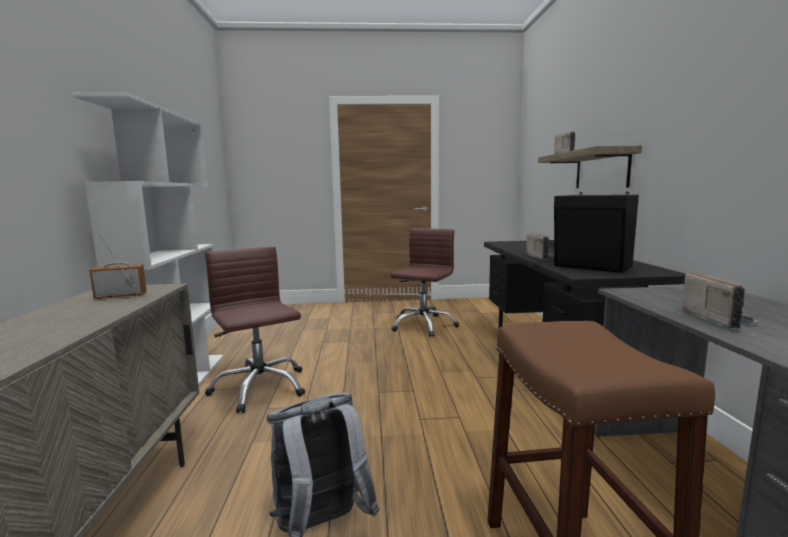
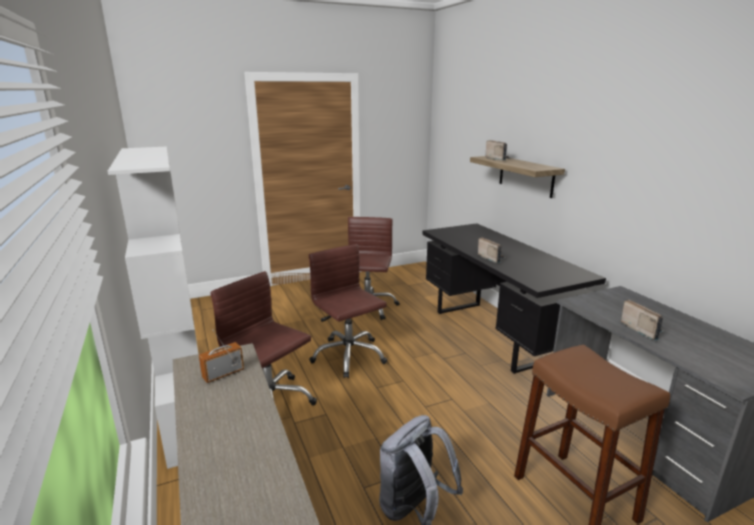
camera: 20 degrees left, 10 degrees up
black speaker [554,192,639,273] -> none
none -> brown office chair [309,244,387,378]

